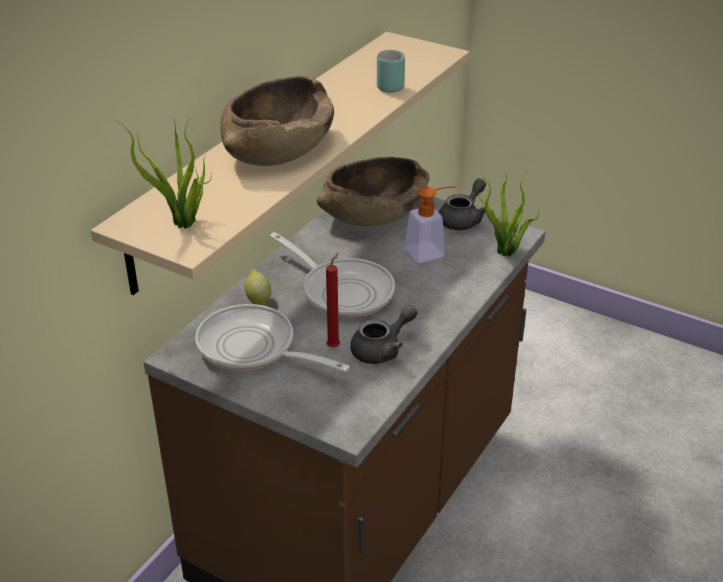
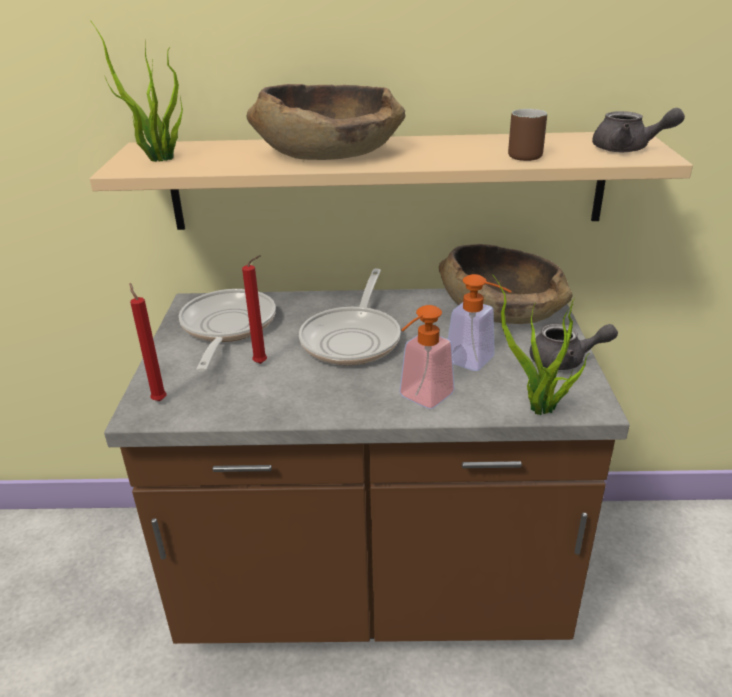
camera: 60 degrees right, 5 degrees down
lemon [244,269,272,306] -> none
grey teapot [350,305,417,364] -> grey teapot moved to [592,108,685,152]
turquoise mug [377,50,405,93] -> brown mug [508,109,547,161]
none -> red candle [130,283,167,401]
none -> soap dispenser [400,305,455,409]

